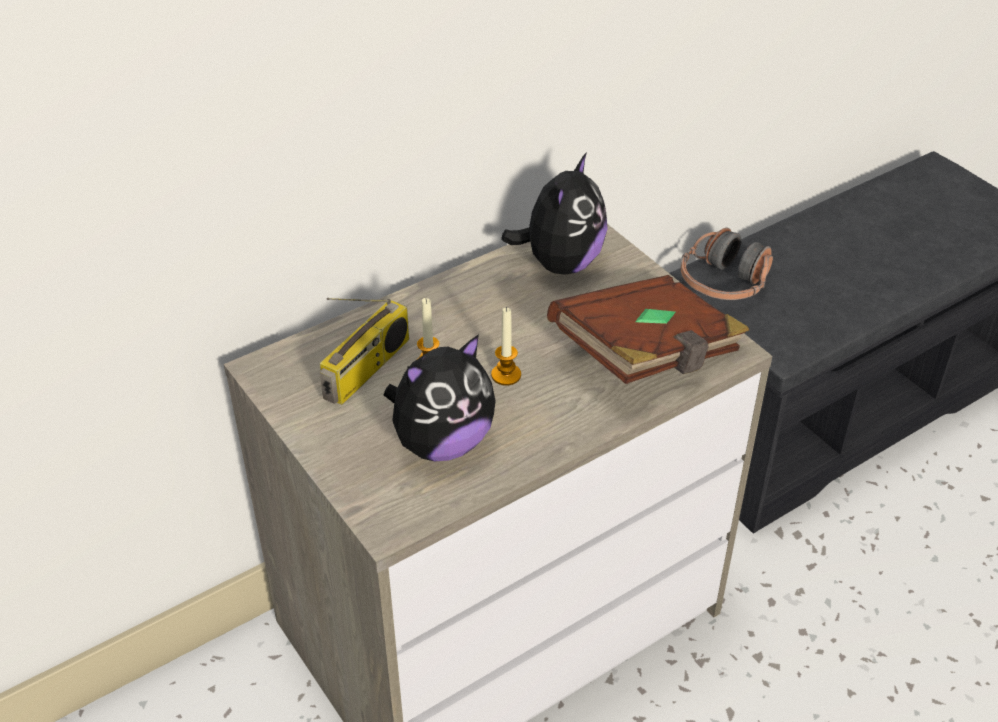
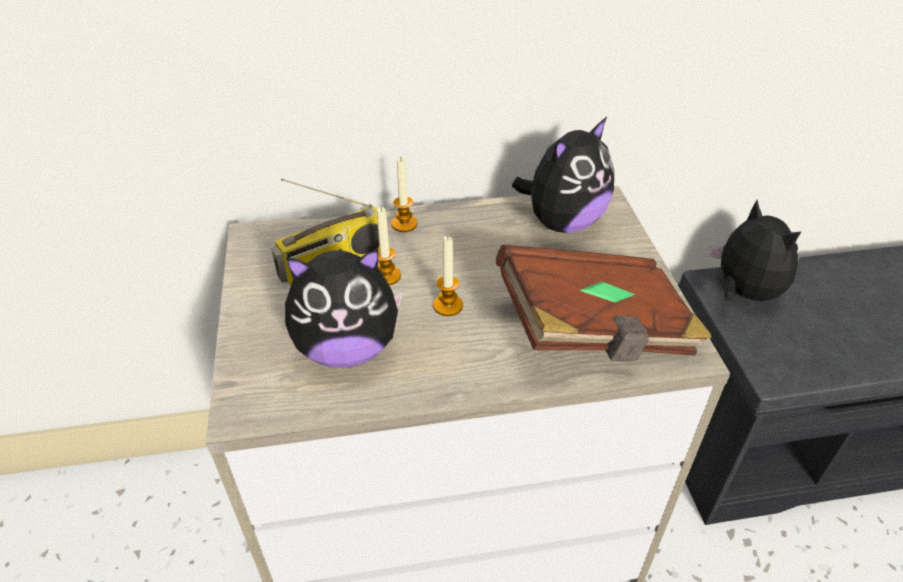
camera: 25 degrees right, 0 degrees up
headphones [681,228,773,300] -> plush toy [707,200,801,301]
none -> candle [391,157,418,232]

